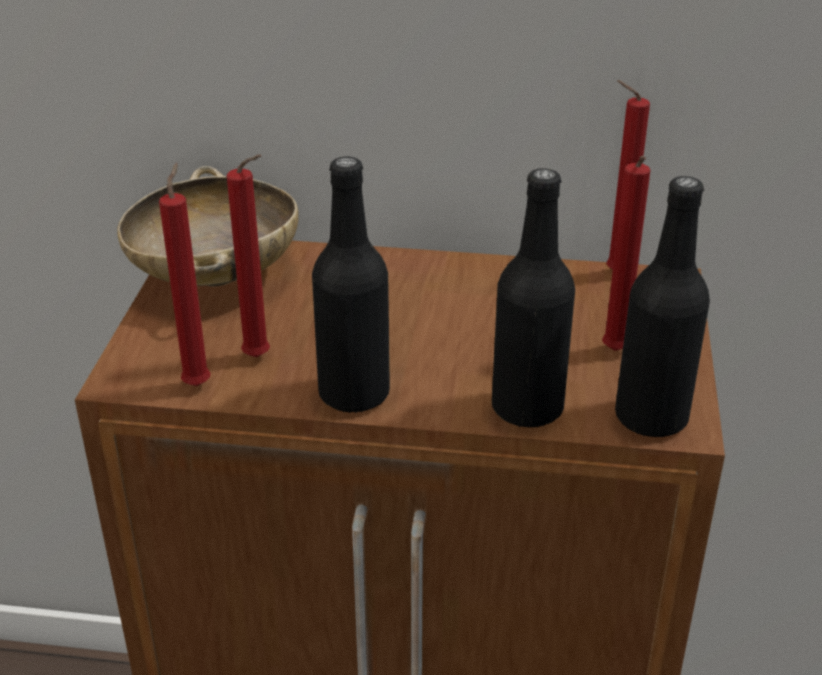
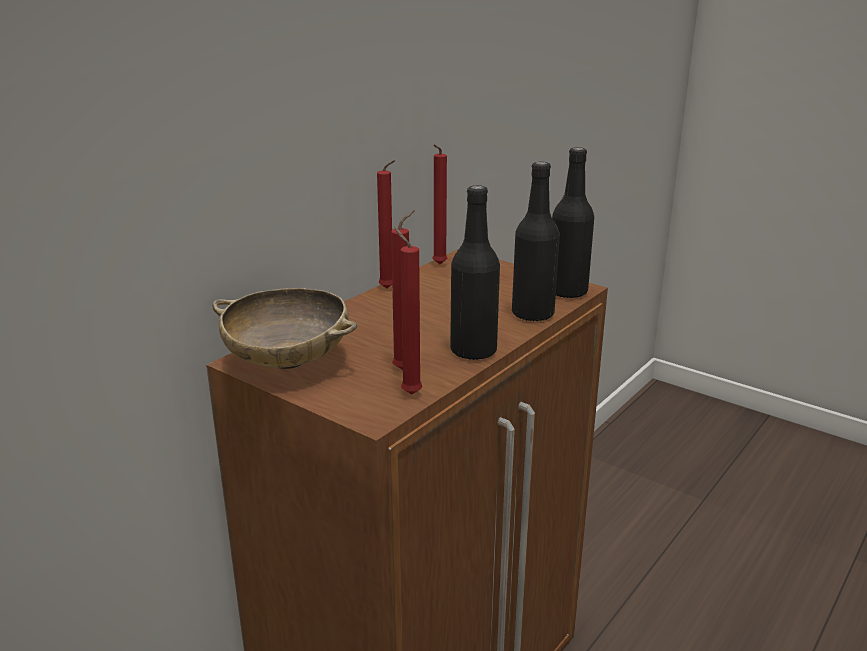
camera: 60 degrees left, 10 degrees down
red candle [602,156,651,351] -> red candle moved to [377,160,395,288]

